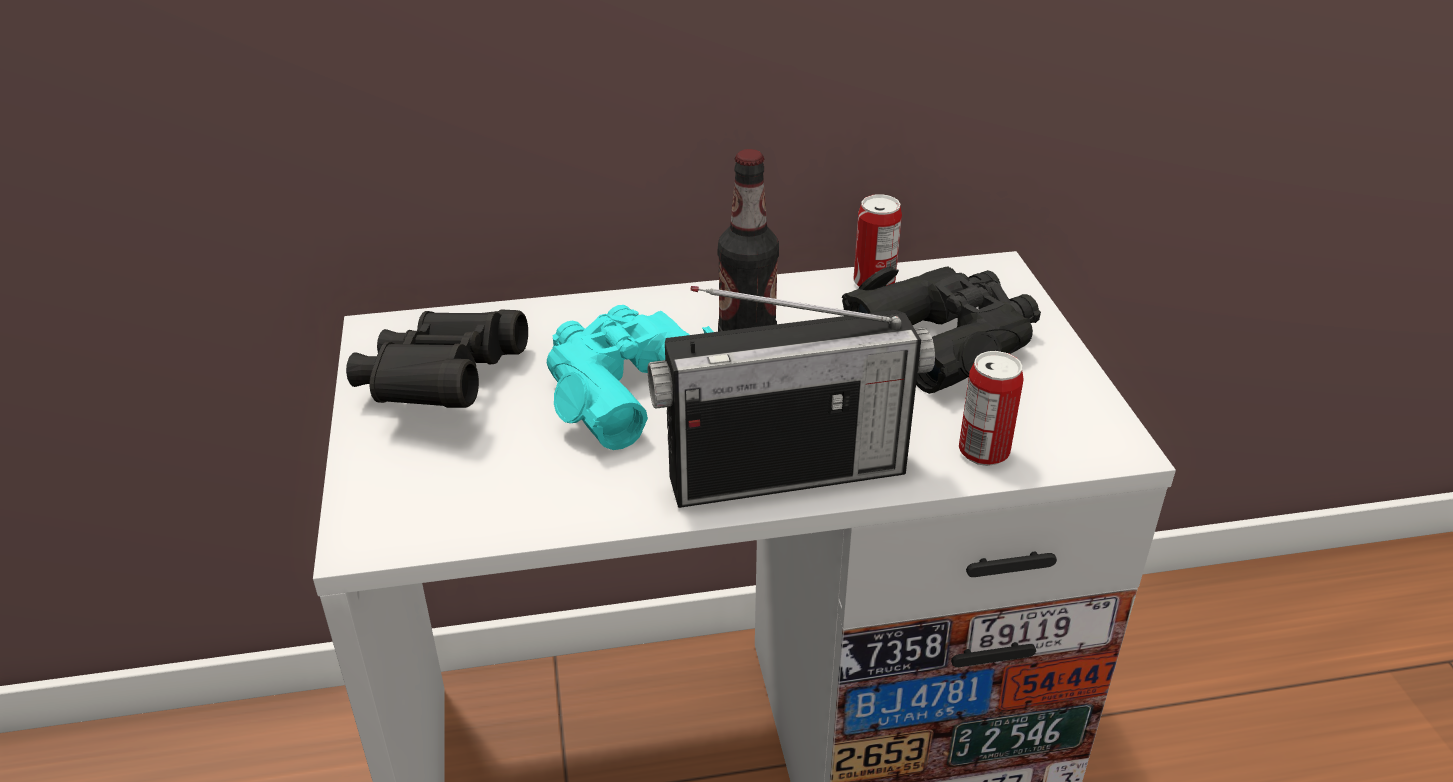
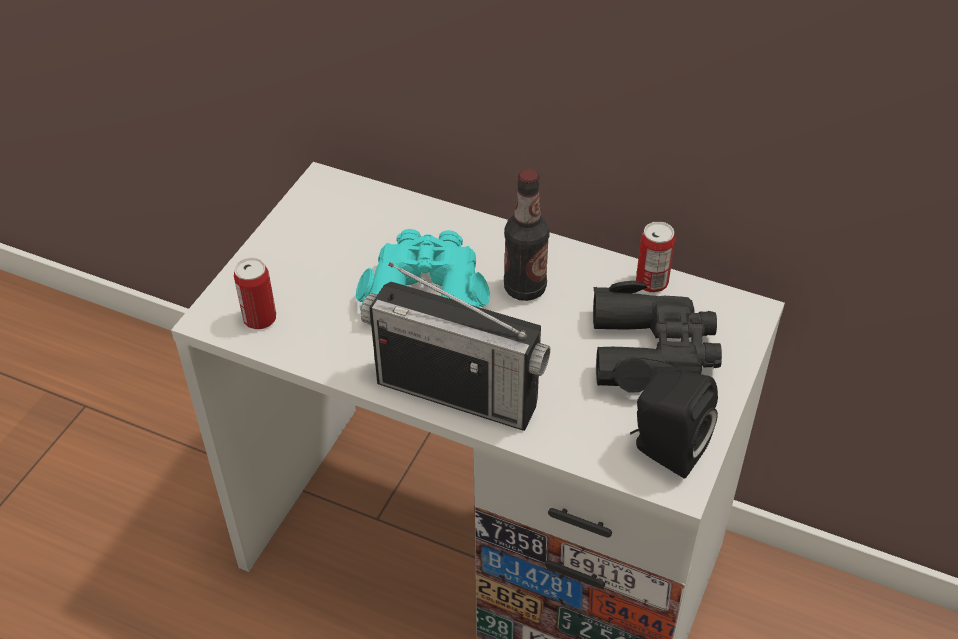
camera: 35 degrees right, 10 degrees up
black binoculars [346,309,528,408] -> none
can [959,351,1023,466] -> can moved to [234,257,276,329]
none -> black speaker [630,371,718,479]

